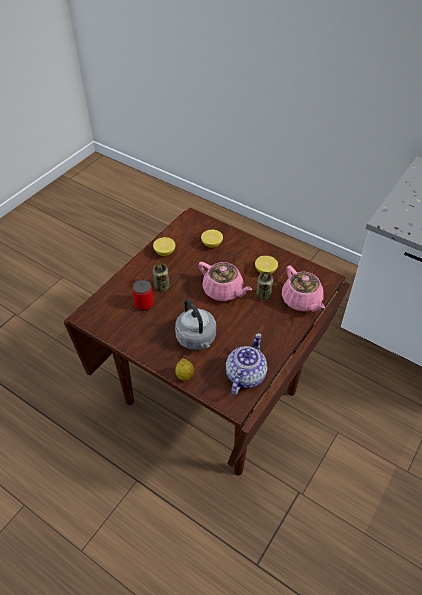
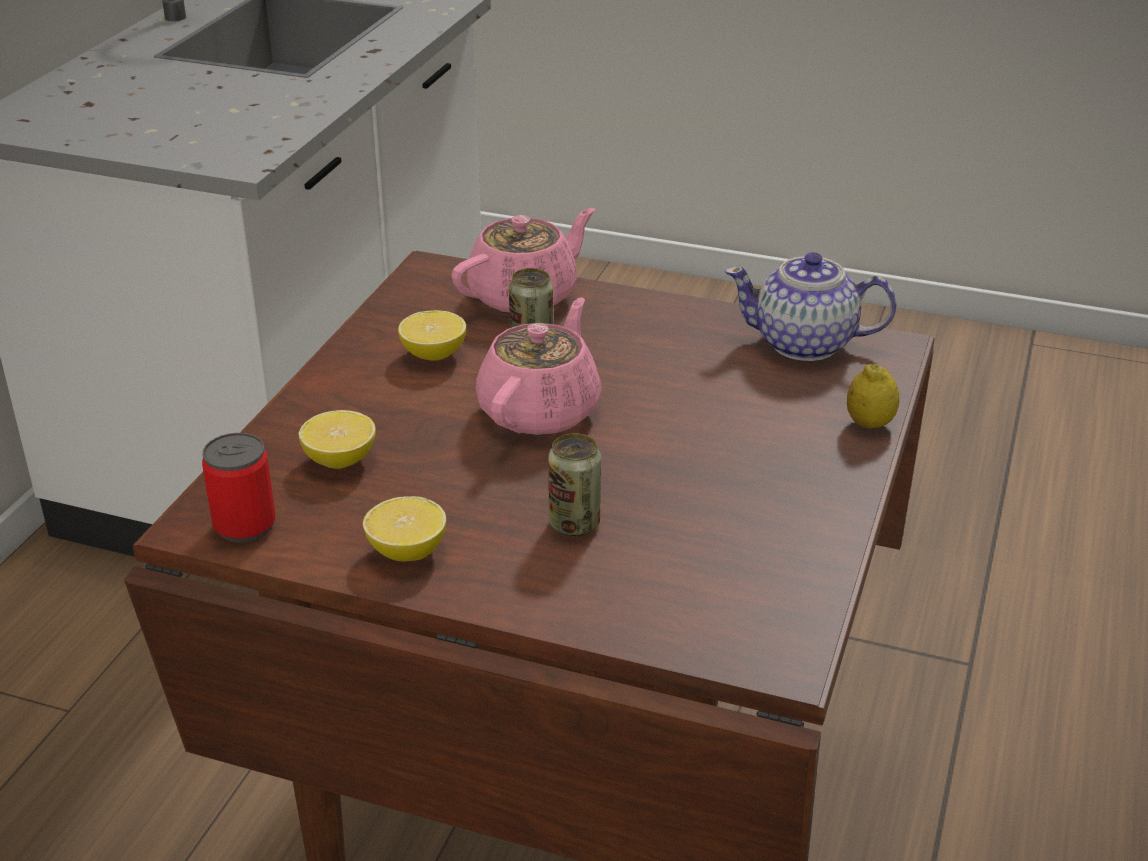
camera: 105 degrees left, 15 degrees down
can [132,279,154,311] -> can moved to [202,433,276,543]
grey kettle [175,299,216,350] -> none

